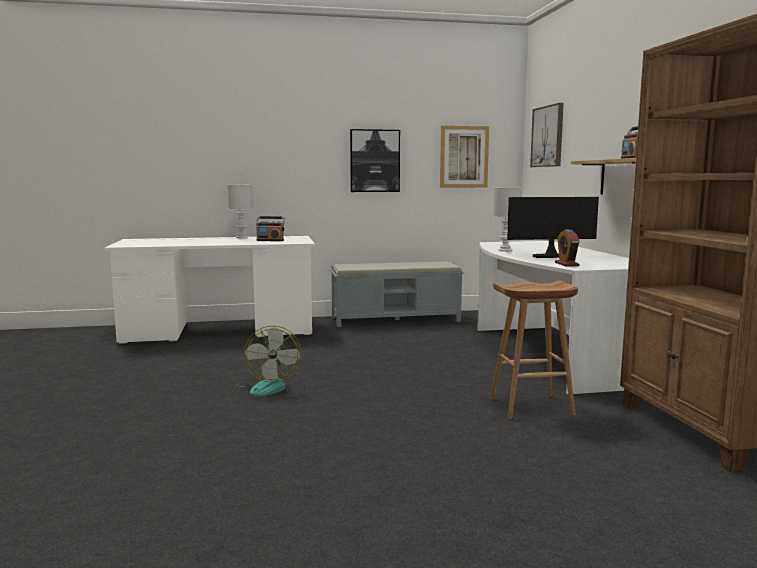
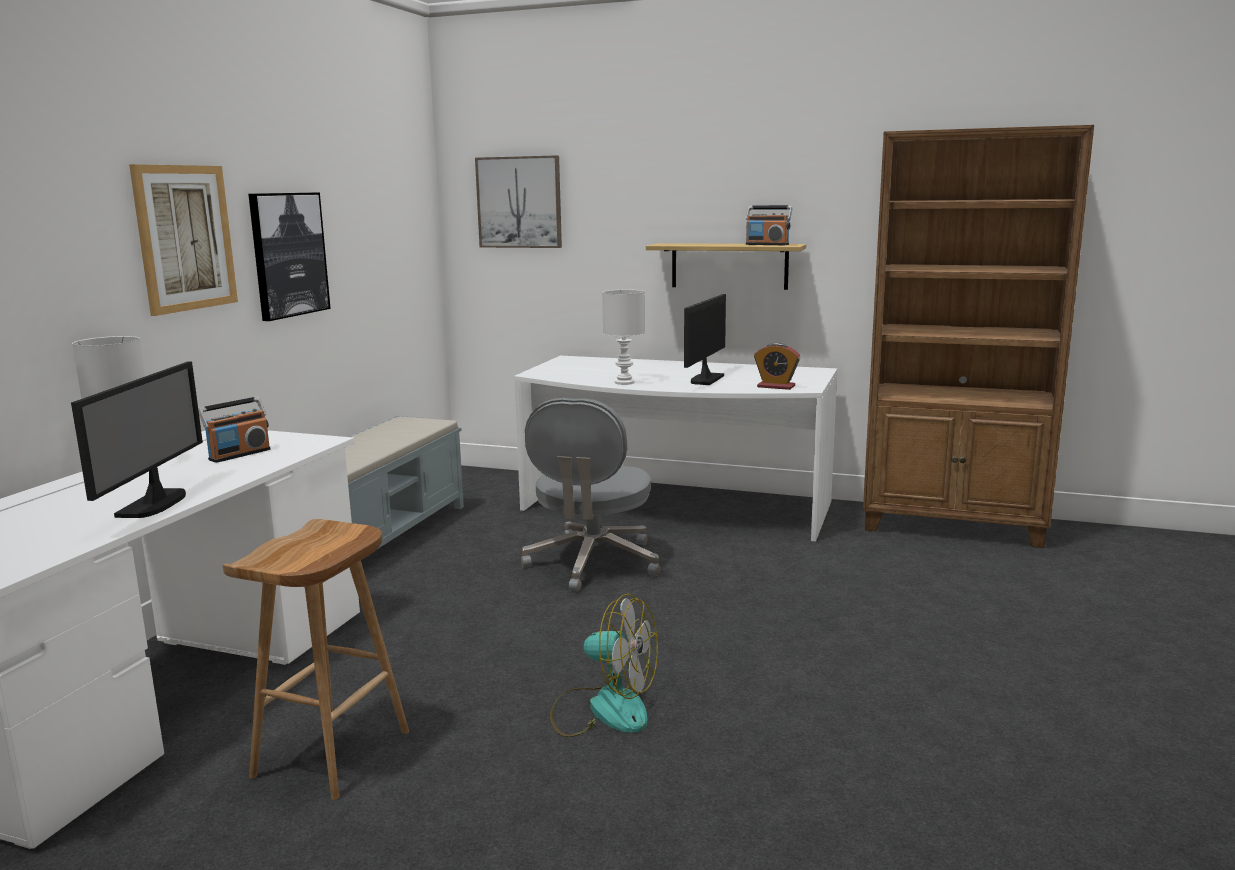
camera: 60 degrees left, 5 degrees up
picture [440,126,489,188] -> picture moved to [129,164,238,316]
brown stool [490,281,578,419] -> brown stool moved to [222,519,409,800]
none -> monitor [71,362,203,518]
none -> grey office chair [521,398,661,592]

